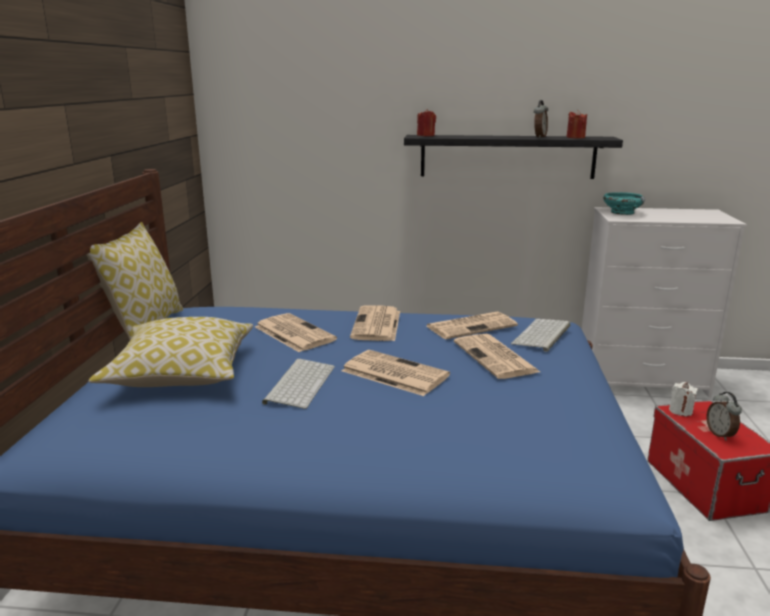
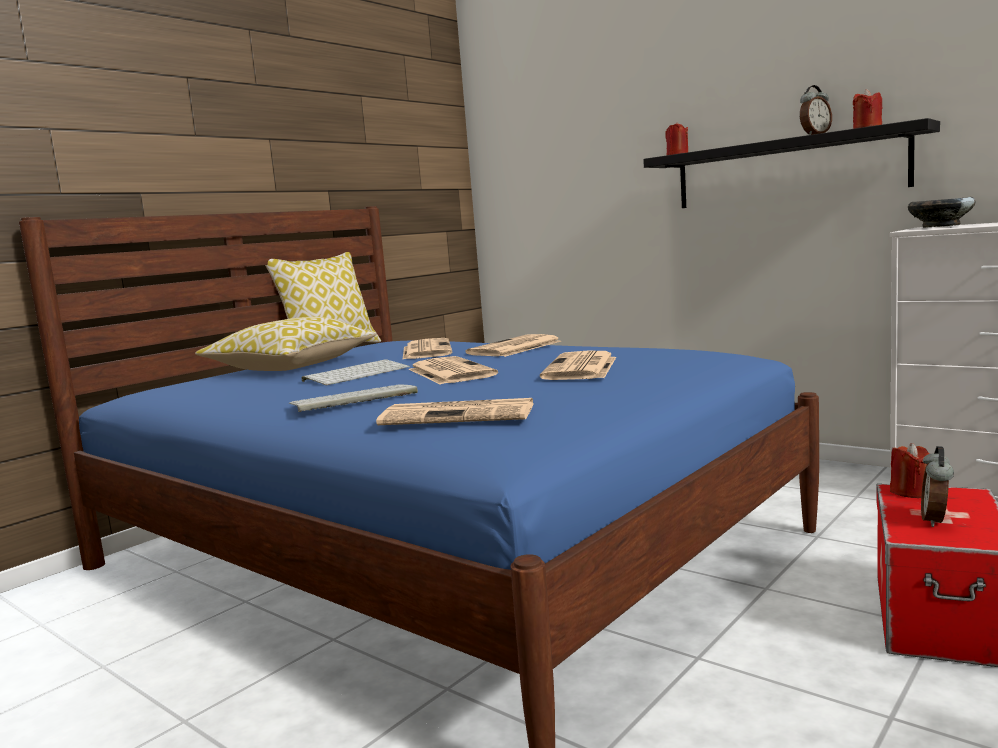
camera: 35 degrees right, 10 degrees down
newspaper [427,311,518,339] -> newspaper moved to [376,398,534,425]
keyboard [511,319,570,352] -> keyboard moved to [289,384,418,412]
turquoise bowl [603,192,645,215] -> black bowl [908,197,976,228]
white candle [669,382,698,416] -> red candle [890,443,930,498]

